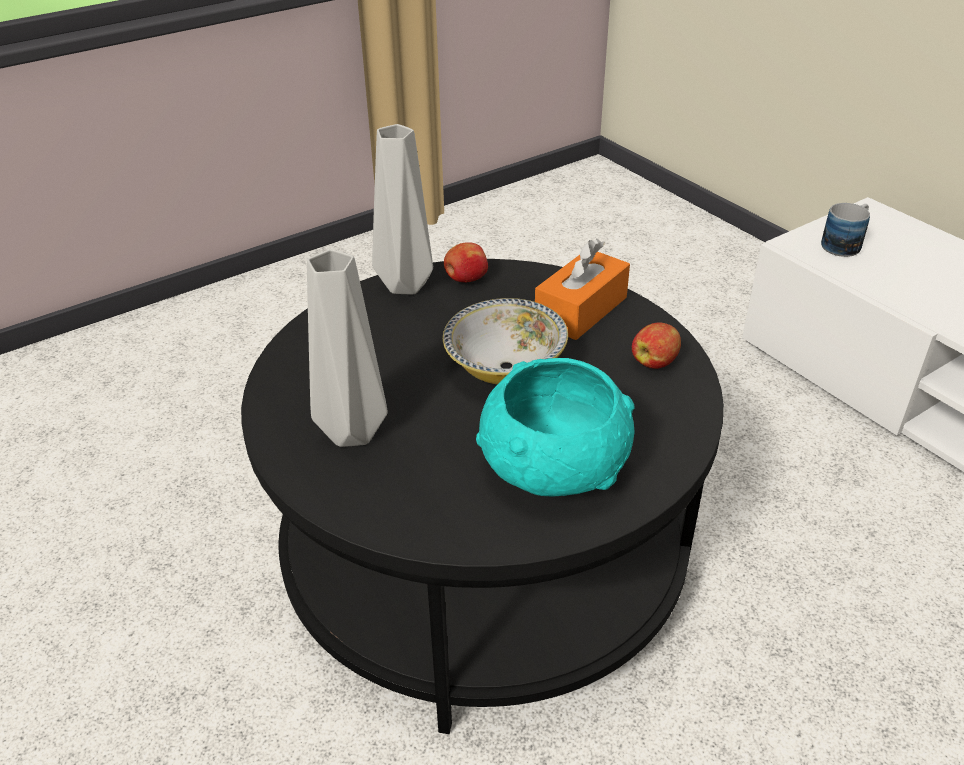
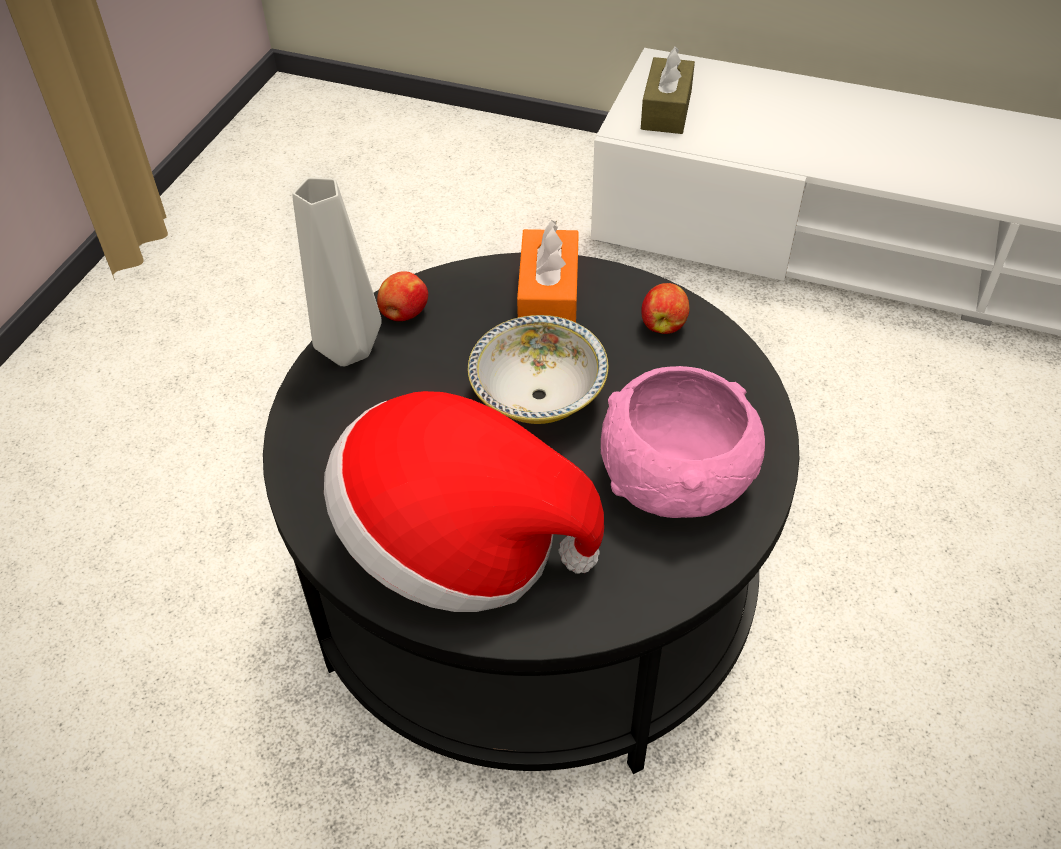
camera: 35 degrees left, 10 degrees up
grey vase [307,249,387,447] -> hat [324,391,604,612]
turquoise bowl [476,358,635,497] -> pink bowl [601,366,765,518]
mug [821,203,870,257] -> brown tissue box [641,47,695,134]

